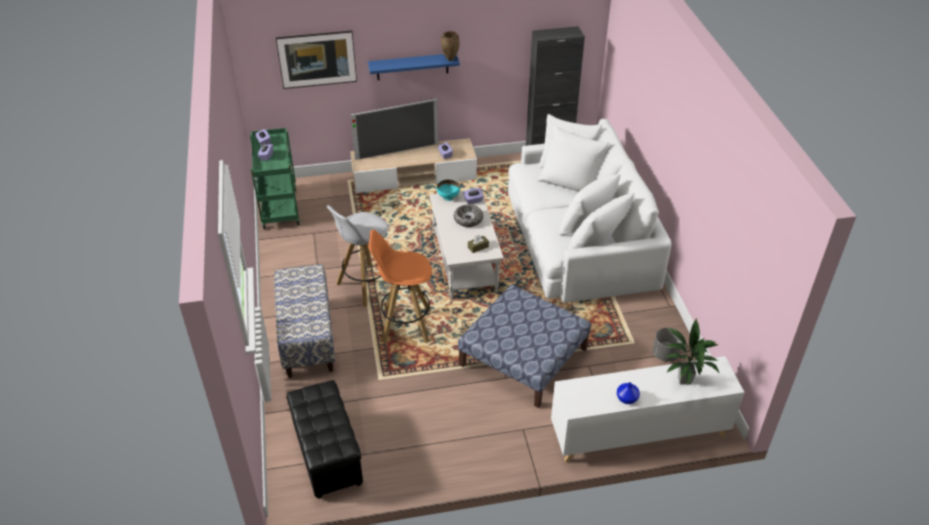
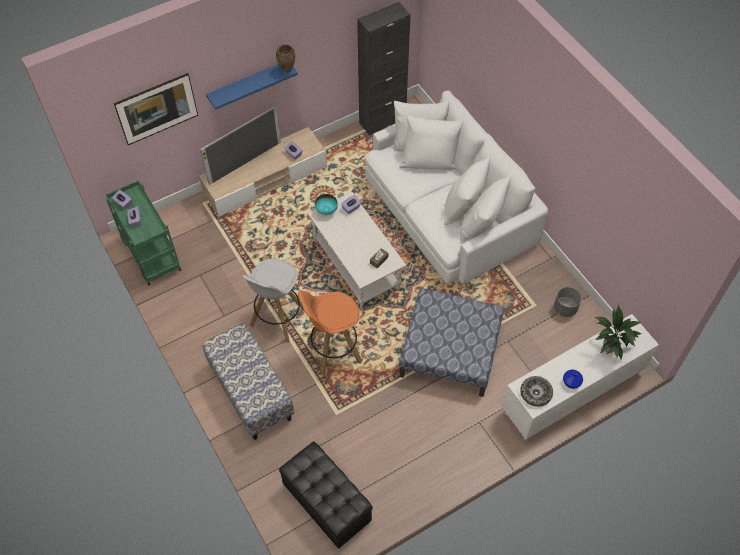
camera: 20 degrees left, 15 degrees up
bowl [454,204,483,227] -> bowl moved to [520,376,553,407]

